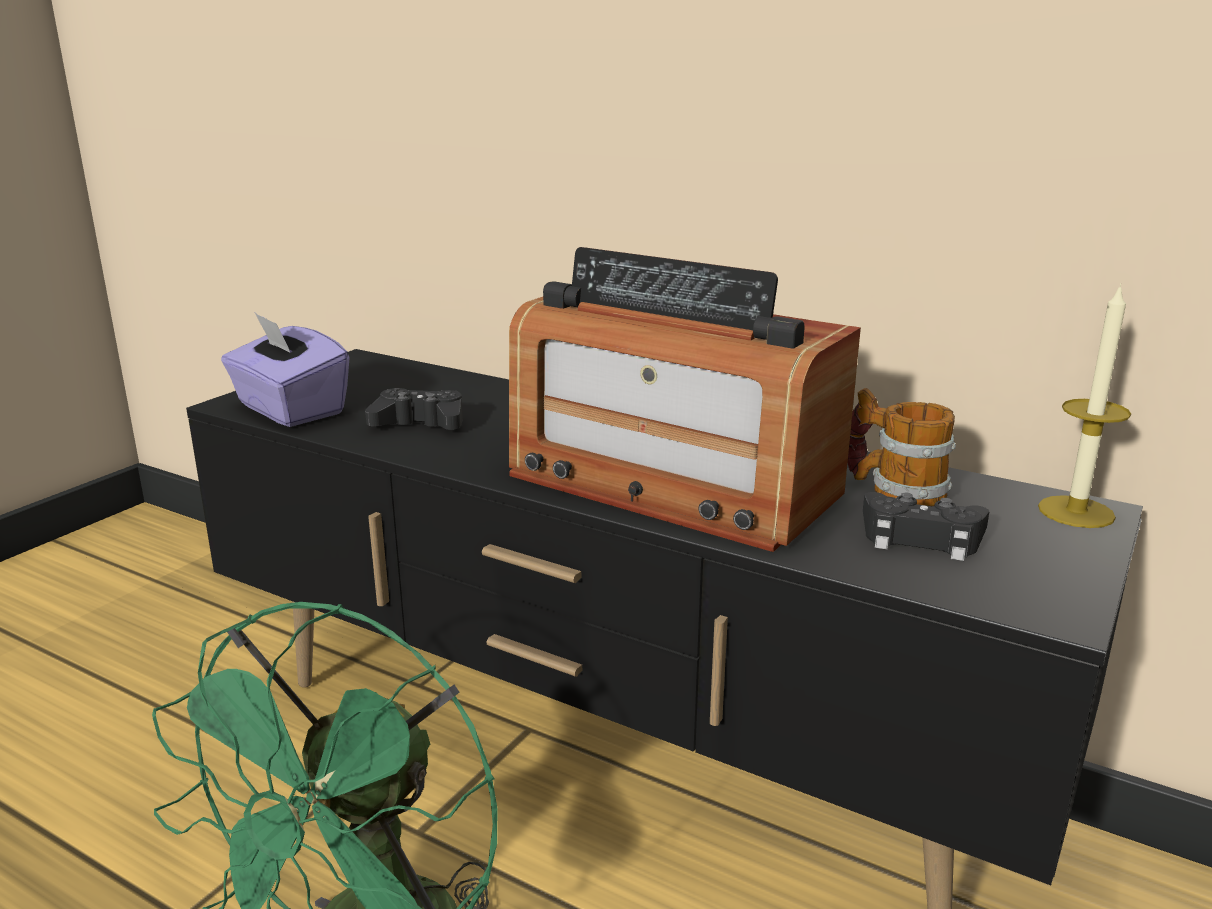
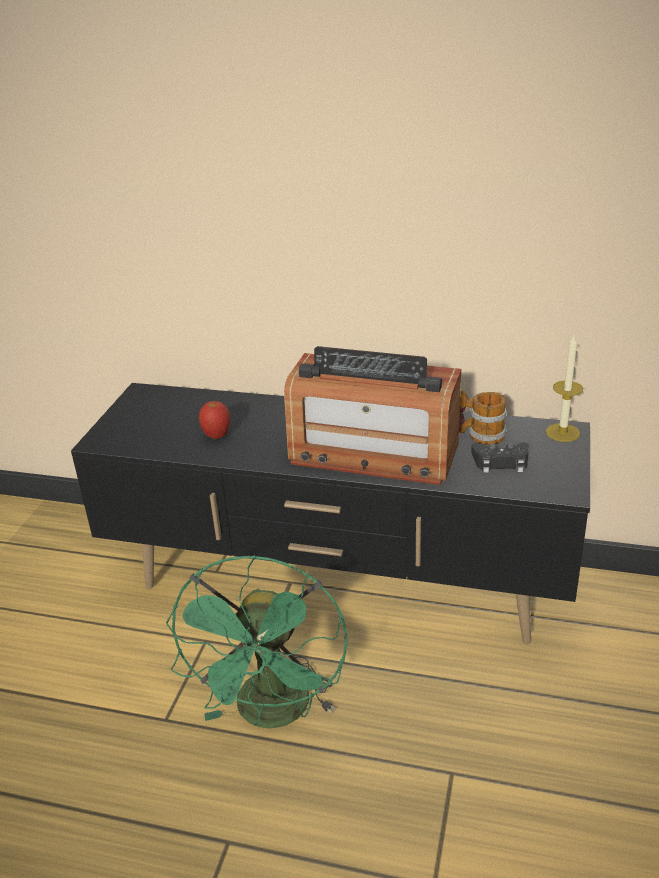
camera: 15 degrees left, 10 degrees up
purple tissue box [221,313,350,427] -> none
black game controller [365,388,463,430] -> apple [199,401,230,439]

